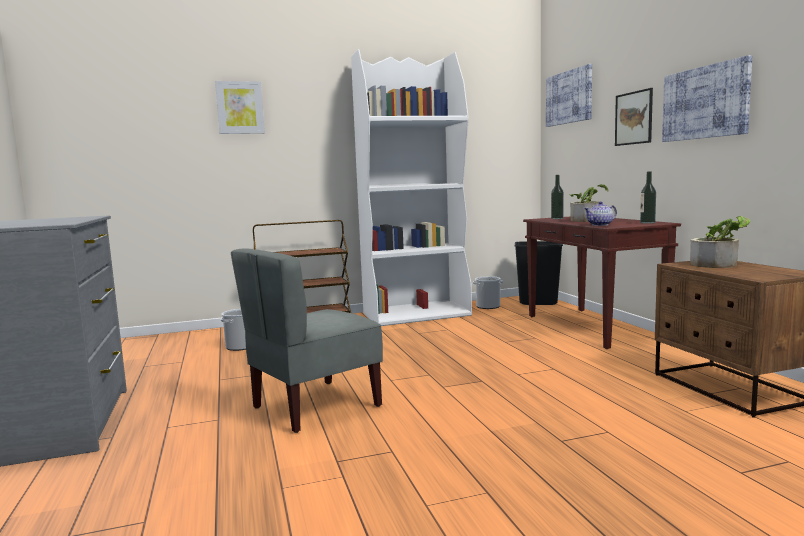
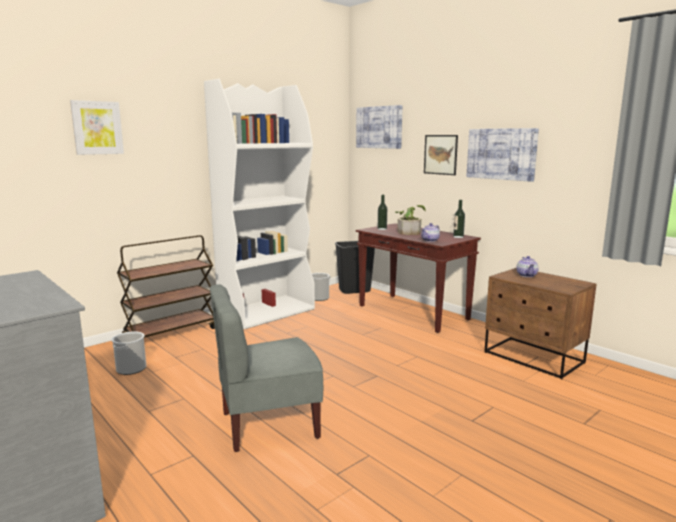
camera: 25 degrees left, 5 degrees up
grey chair [231,249,383,433] -> grey chair turned 45 degrees clockwise [210,284,323,452]
potted plant [690,216,750,268] -> teapot [516,256,539,277]

